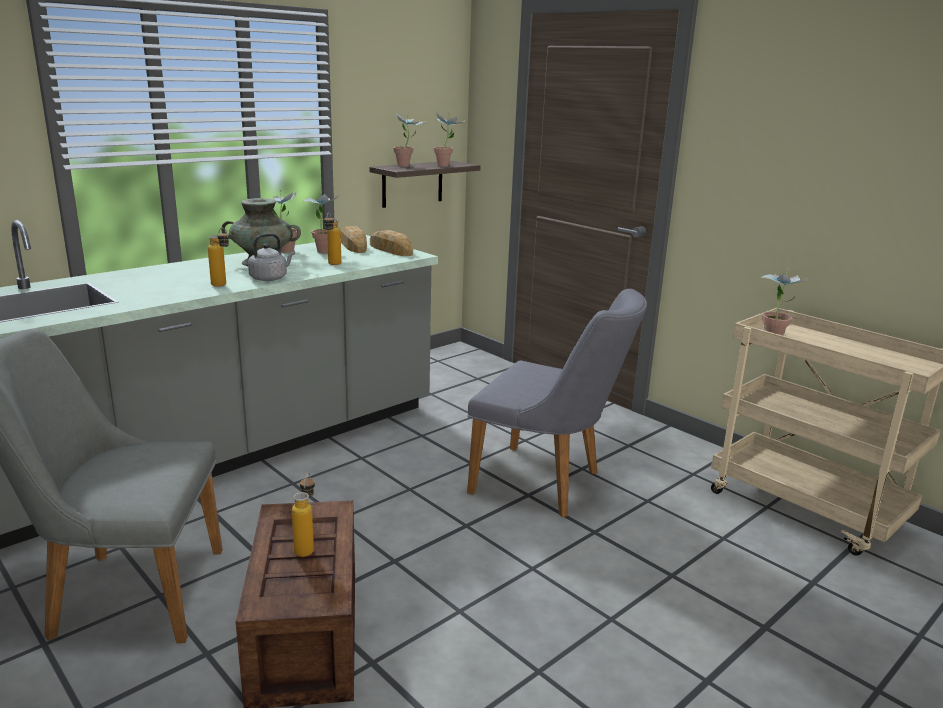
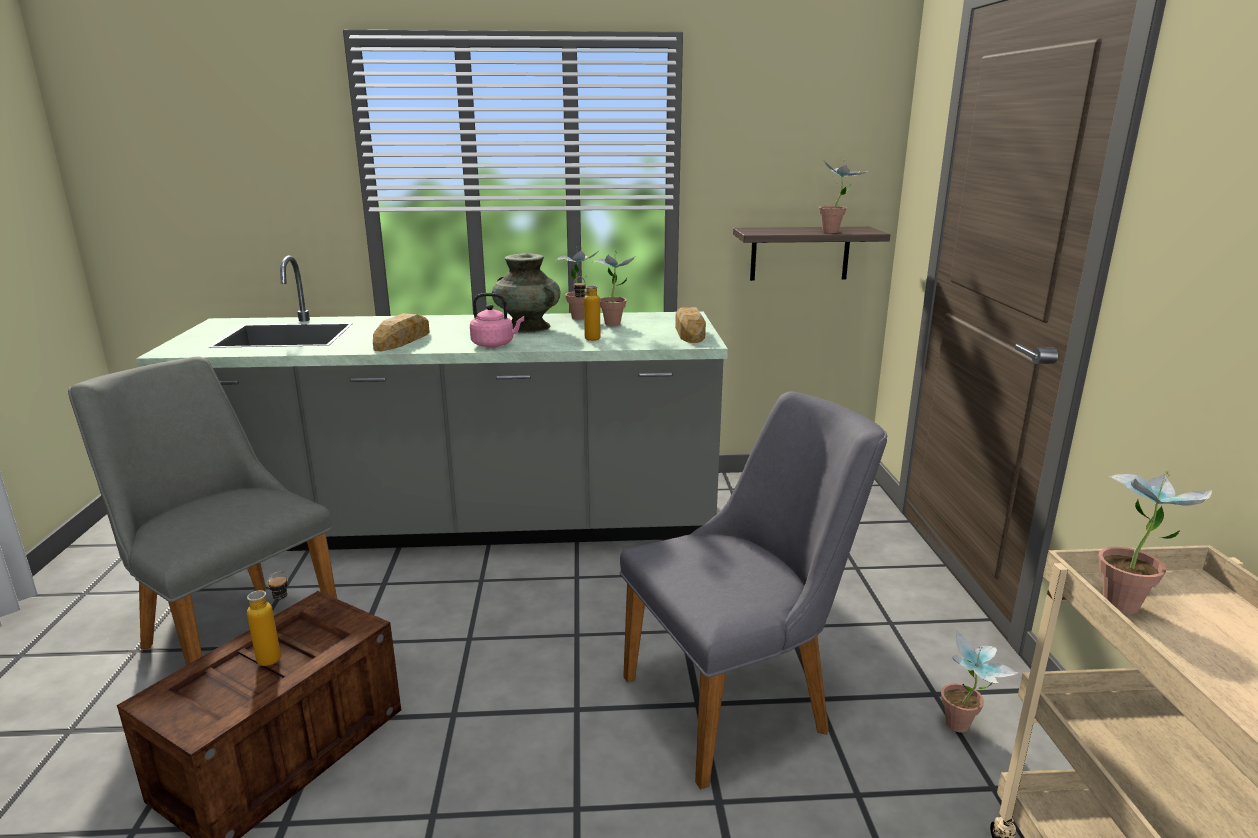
camera: 40 degrees right, 0 degrees up
bottle [208,228,229,287] -> none
grey kettle [248,233,295,281] -> pink kettle [470,293,524,347]
bread [341,226,367,253] -> bread moved to [373,313,430,352]
potted plant [393,111,426,167] -> potted plant moved to [941,631,1019,733]
grey chair [467,289,647,517] -> grey chair turned 90 degrees counterclockwise [620,391,888,790]

